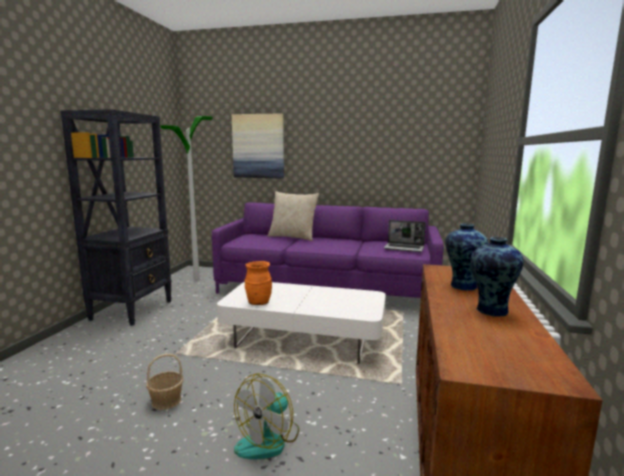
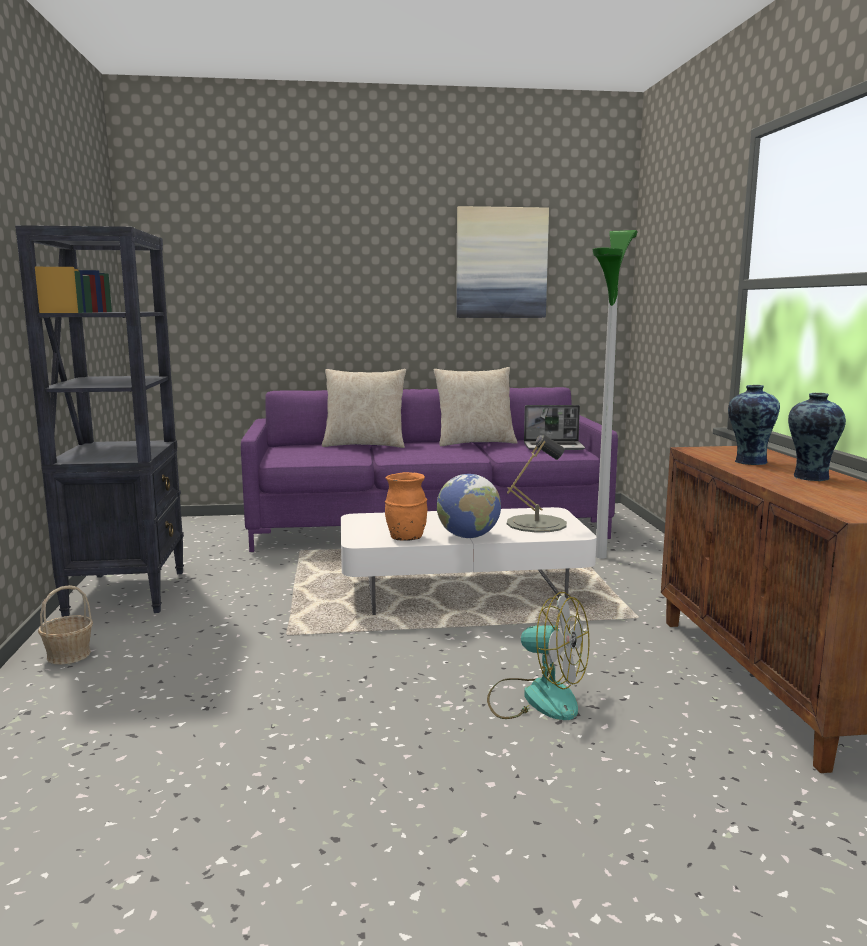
camera: 20 degrees left, 0 degrees up
basket [146,354,183,410] -> basket moved to [38,585,93,665]
floor lamp [160,116,213,280] -> floor lamp moved to [593,230,638,559]
picture [232,113,284,179] -> picture moved to [456,206,549,318]
fan [234,373,299,459] -> fan turned 75 degrees counterclockwise [487,592,590,720]
none -> beige pillow [434,367,518,446]
none -> globe [437,474,501,538]
none -> grey table lamp [507,435,567,533]

